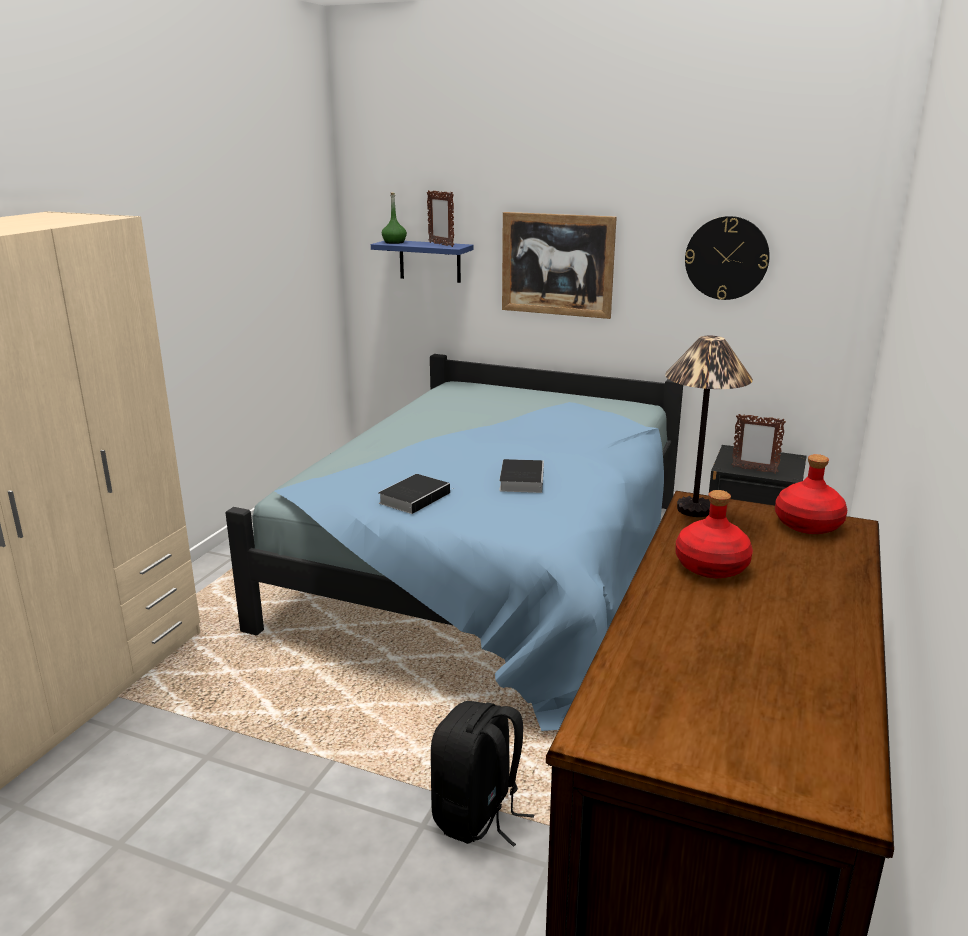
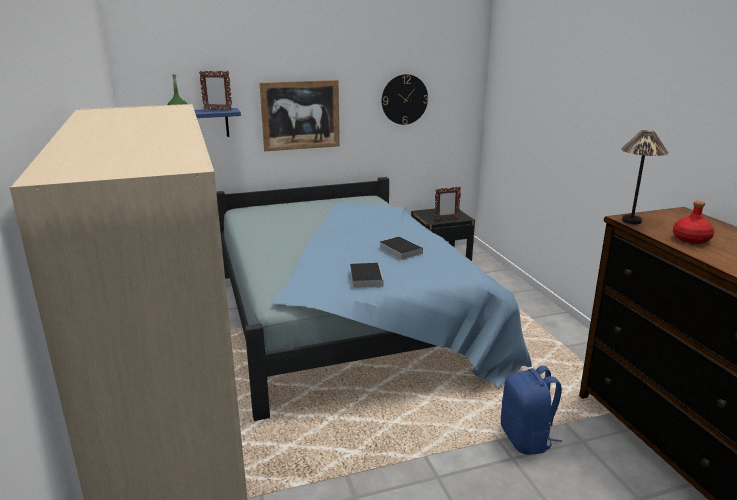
camera: 40 degrees left, 0 degrees up
black backpack [431,701,534,847] -> blue backpack [501,366,562,455]
red bottle [775,454,847,534] -> none

